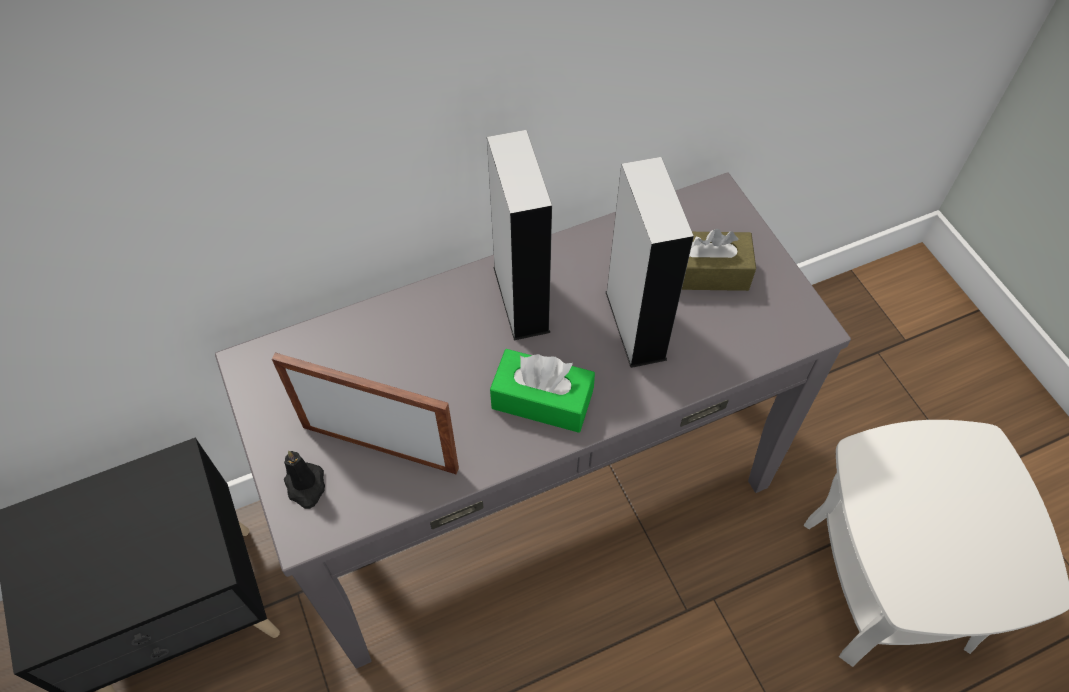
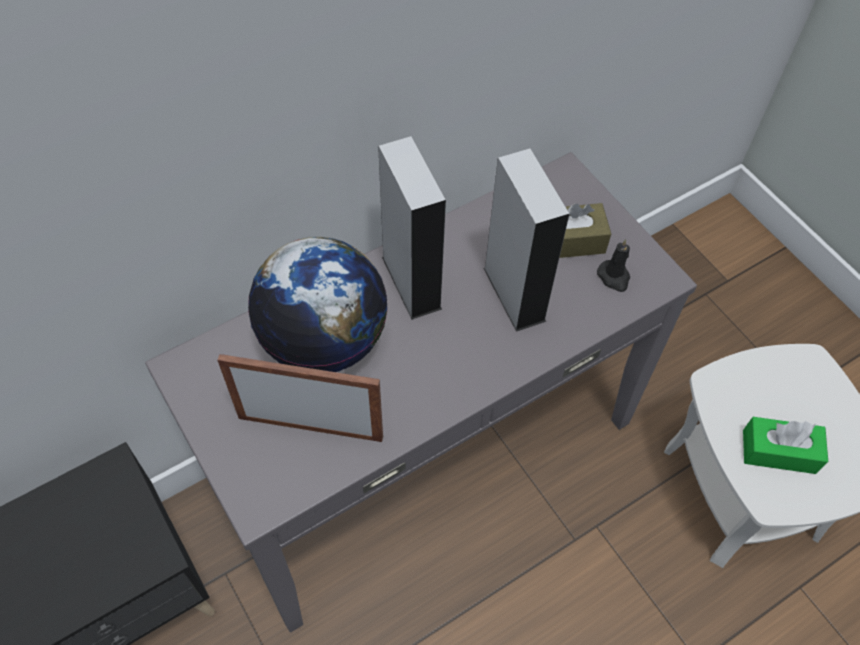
camera: 10 degrees left, 0 degrees up
black candle [284,451,325,509] -> black candle moved to [597,239,630,292]
green tissue box [490,349,595,433] -> green tissue box moved to [743,417,828,474]
none -> globe [248,237,388,372]

